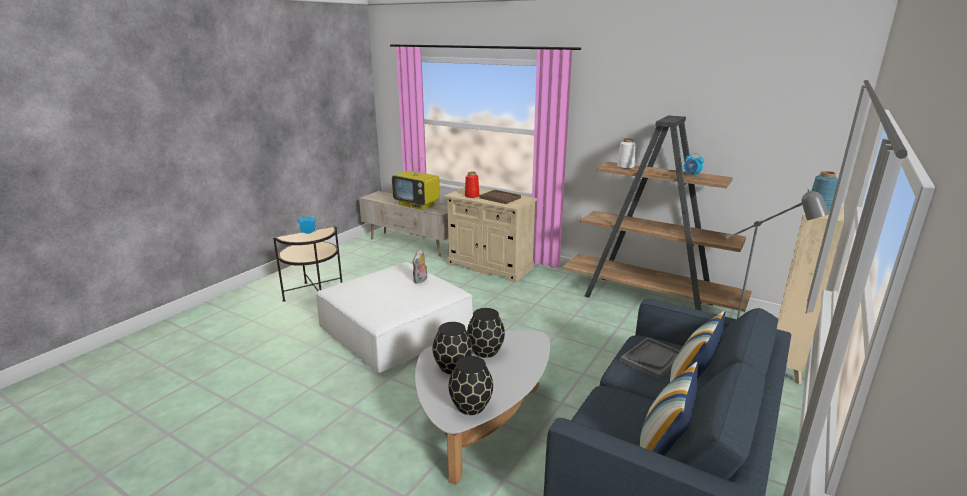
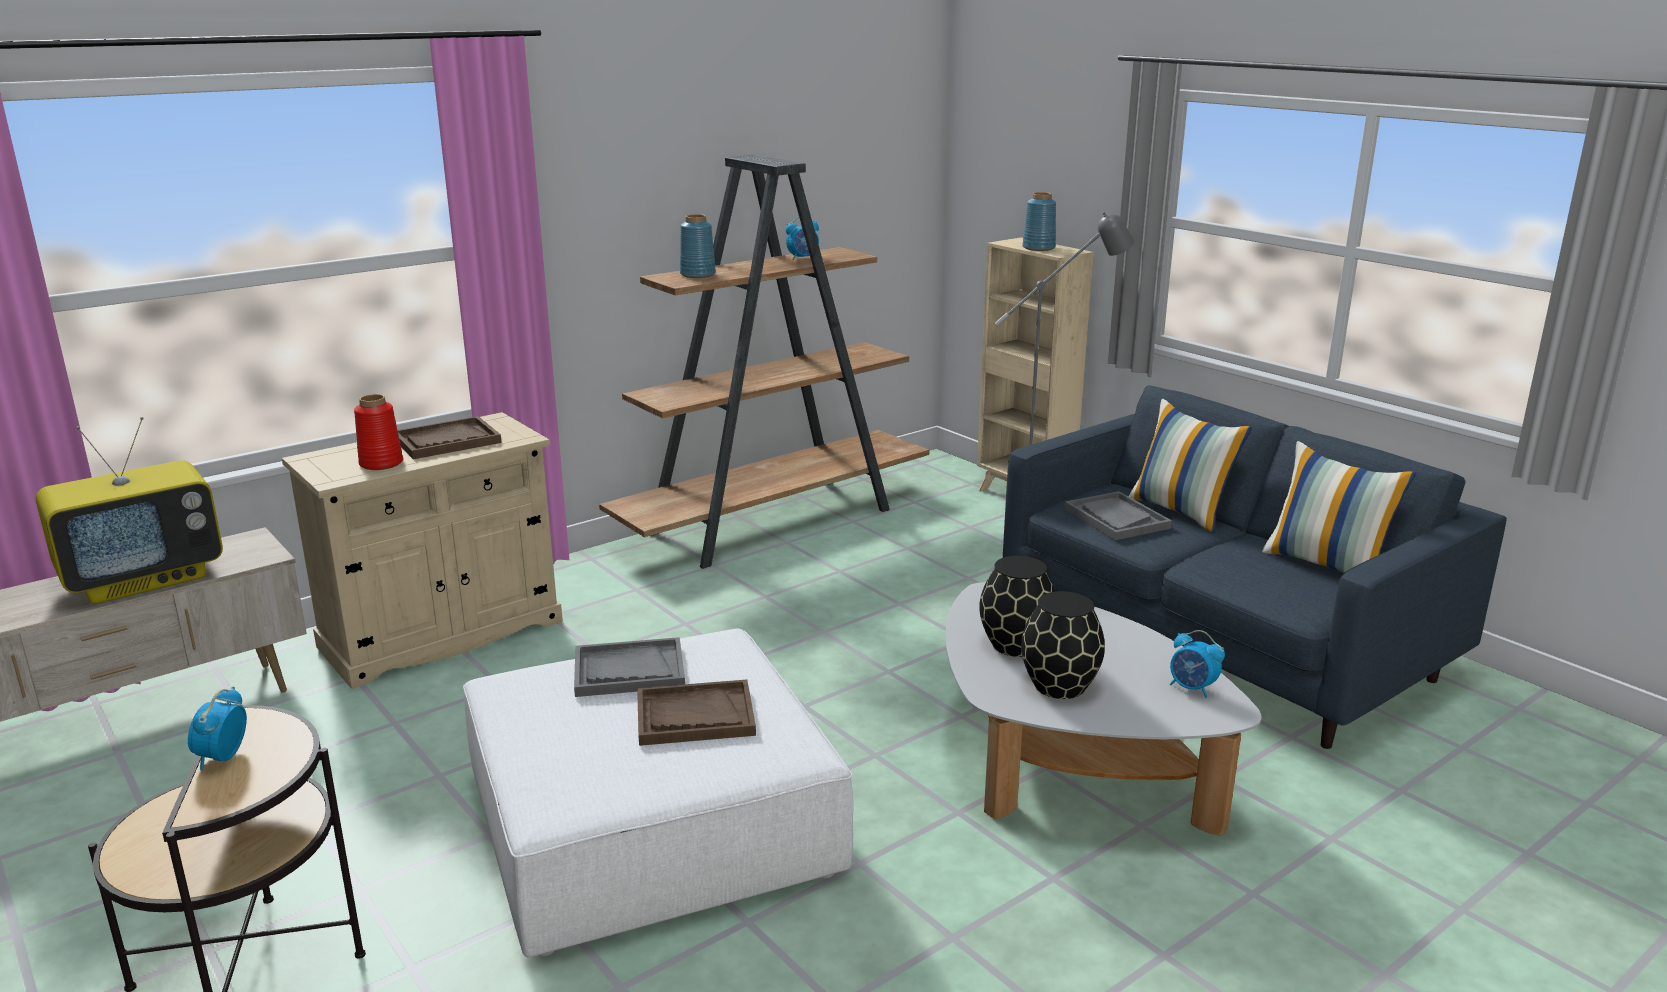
camera: 70 degrees left, 0 degrees up
plush toy [413,249,427,284] -> grey tray [574,637,685,697]
black vase [449,356,493,415] -> alarm clock [1170,630,1225,698]
white vase [617,138,636,169] -> blue vase [680,214,716,278]
none -> brown tray [637,680,756,746]

